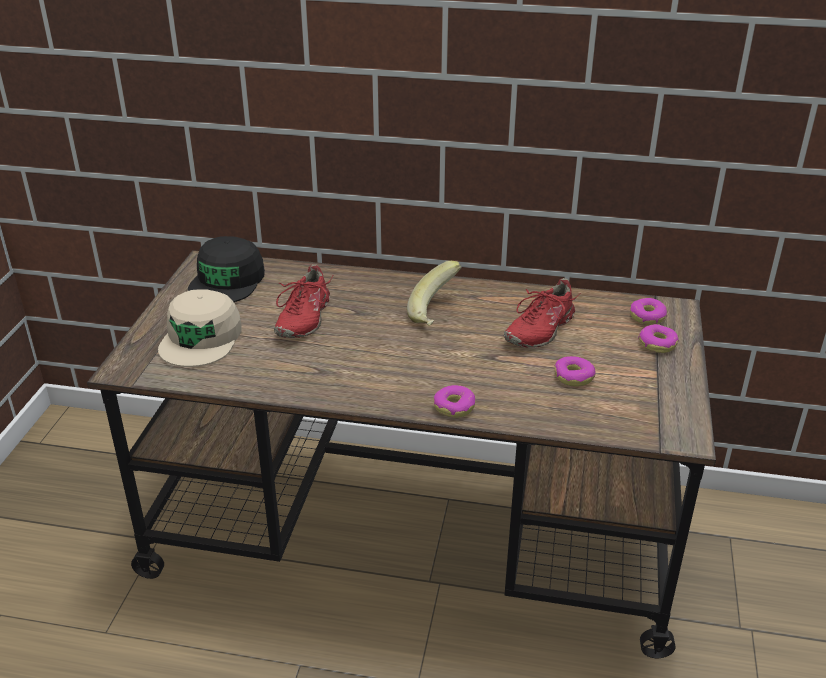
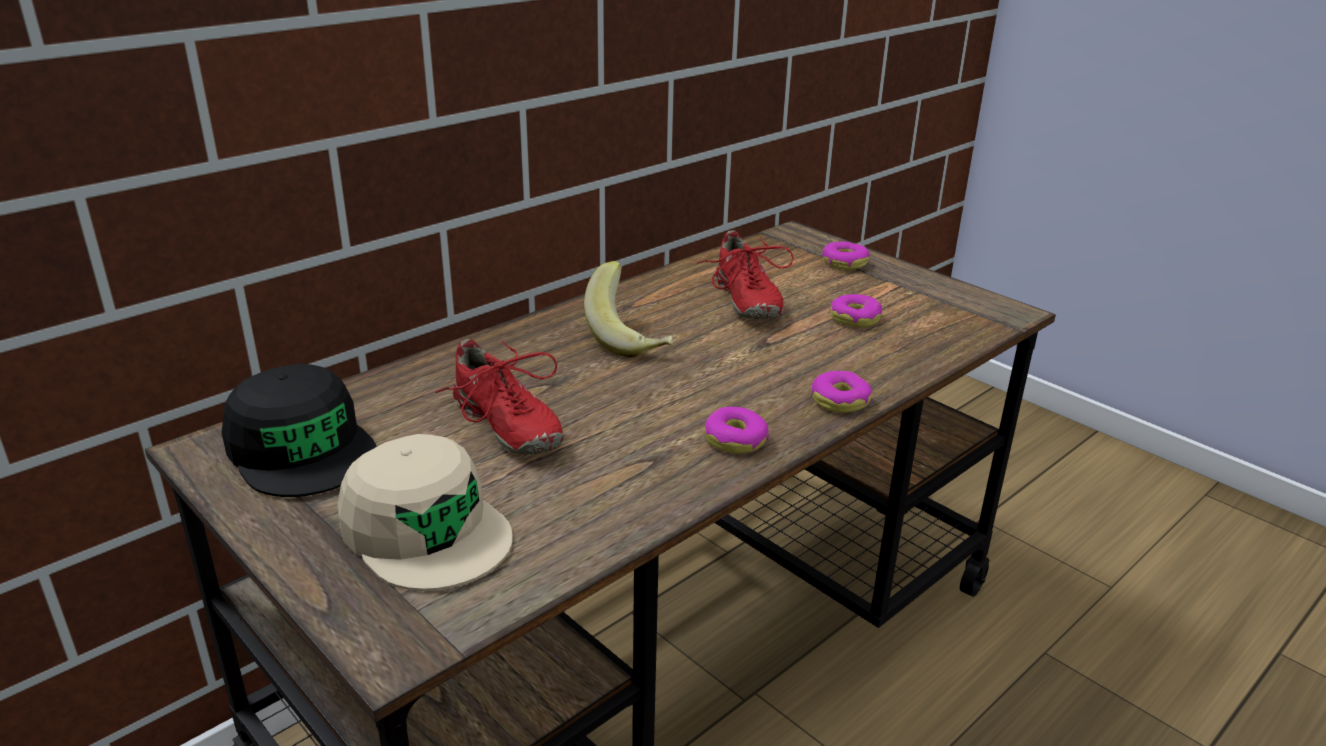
camera: 55 degrees left, 5 degrees down
donut [630,298,667,325] -> donut moved to [704,407,769,454]

